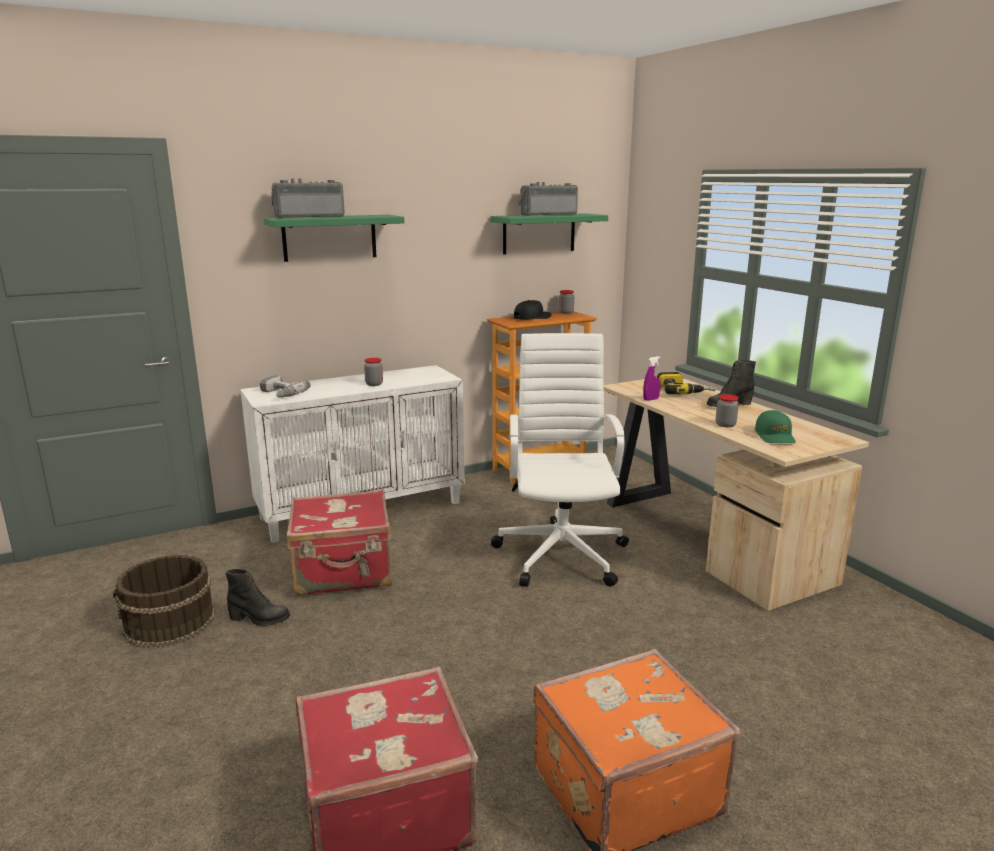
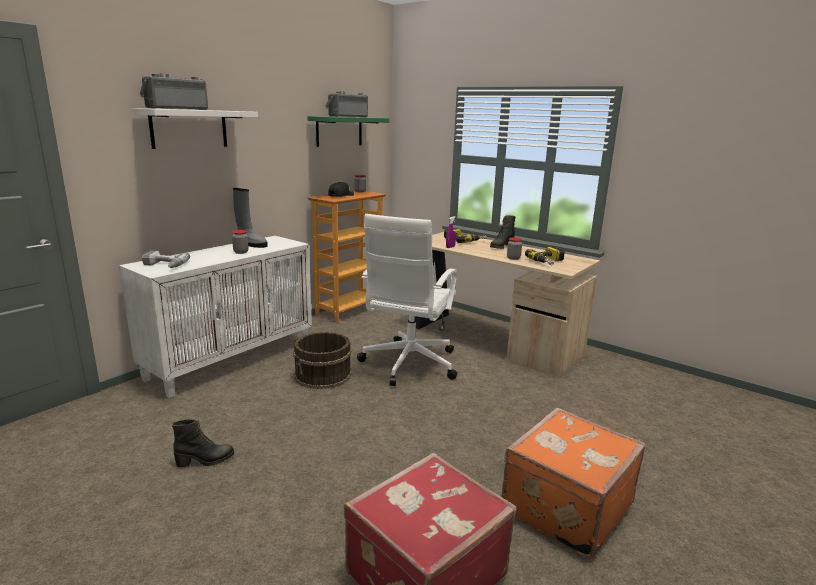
camera: 25 degrees left, 0 degrees up
brown bucket [113,555,215,648] -> brown bucket moved to [293,332,352,389]
green shelf [264,215,404,262] -> white shelf [132,108,258,149]
red suitcase [287,489,392,596] -> none
white office chair [491,333,629,587] -> white office chair turned 135 degrees counterclockwise [357,214,457,386]
green cap [755,410,796,443] -> power drill [525,246,565,265]
none -> grey boot [233,188,268,248]

